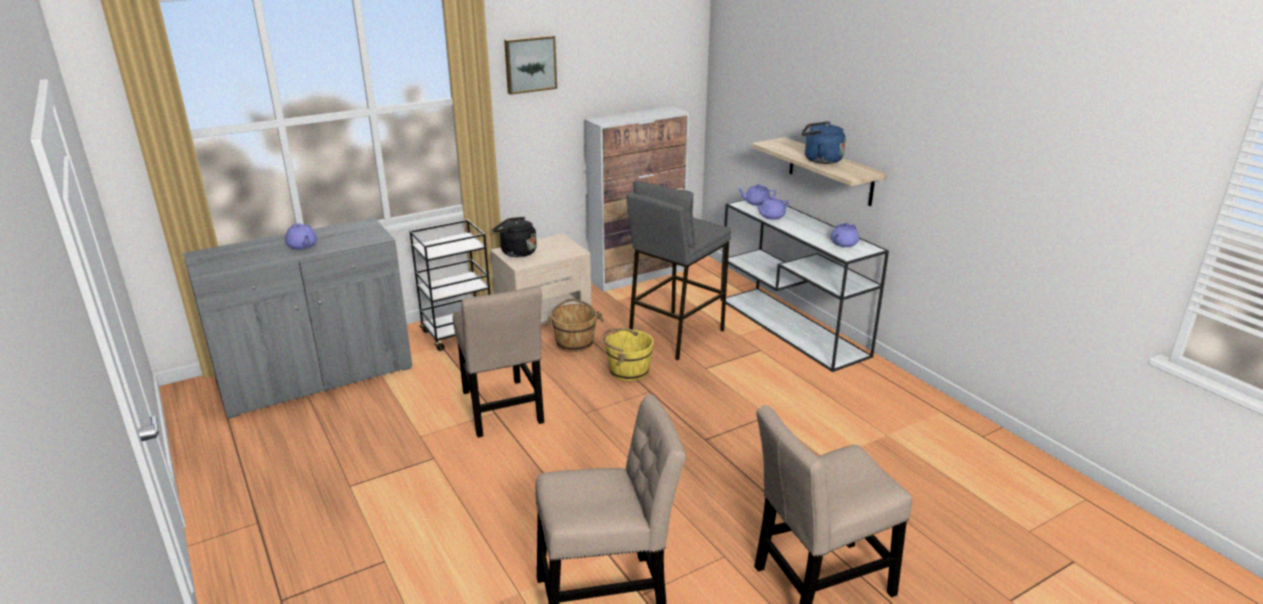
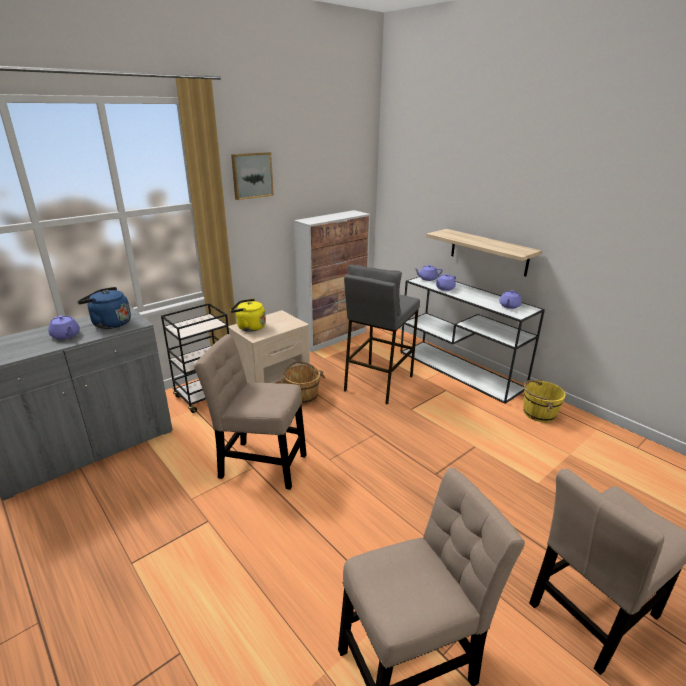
camera: 10 degrees left, 0 degrees up
beige chair [453,286,544,438] -> beige chair turned 135 degrees clockwise [194,334,307,490]
black kettle [493,217,537,257] -> yellow kettle [230,299,266,332]
yellow bucket [603,328,654,381] -> yellow bucket moved to [523,379,566,422]
blue kettle [802,121,846,164] -> blue kettle moved to [77,287,131,329]

